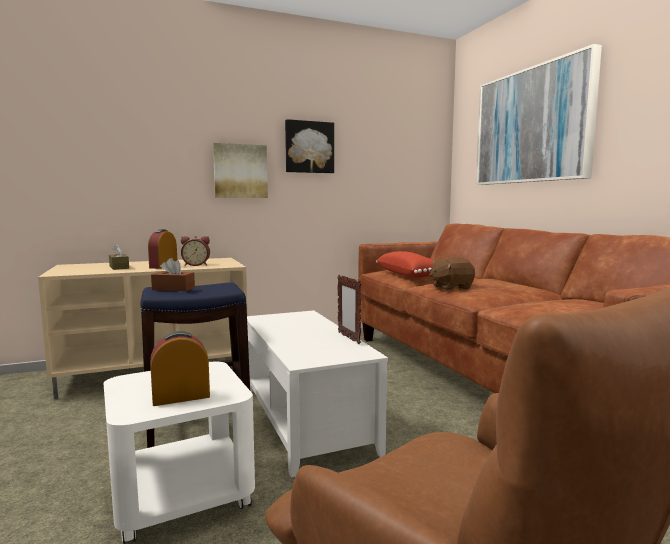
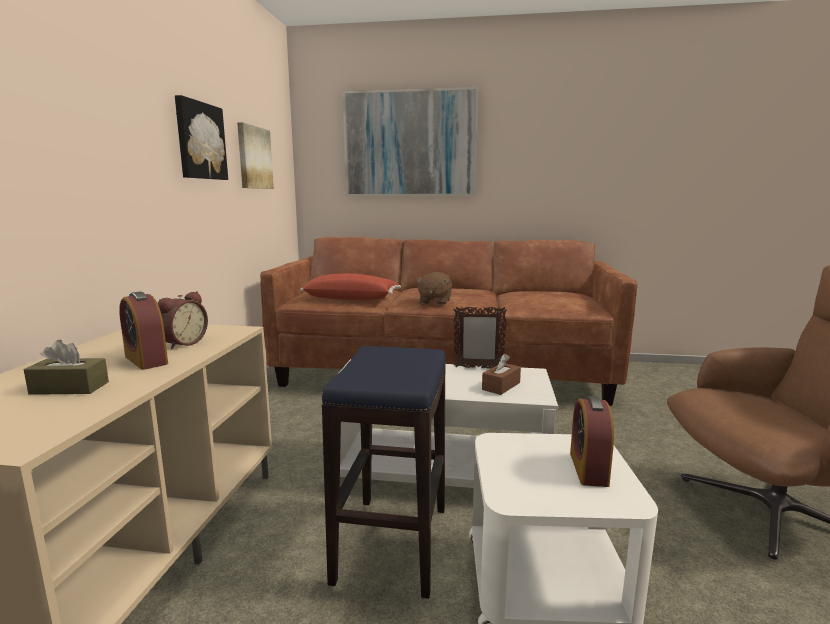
camera: 60 degrees left, 5 degrees up
brown tissue box [151,258,195,291] -> brown tissue box moved to [482,354,521,395]
picture [213,143,268,198] -> picture moved to [237,122,274,189]

